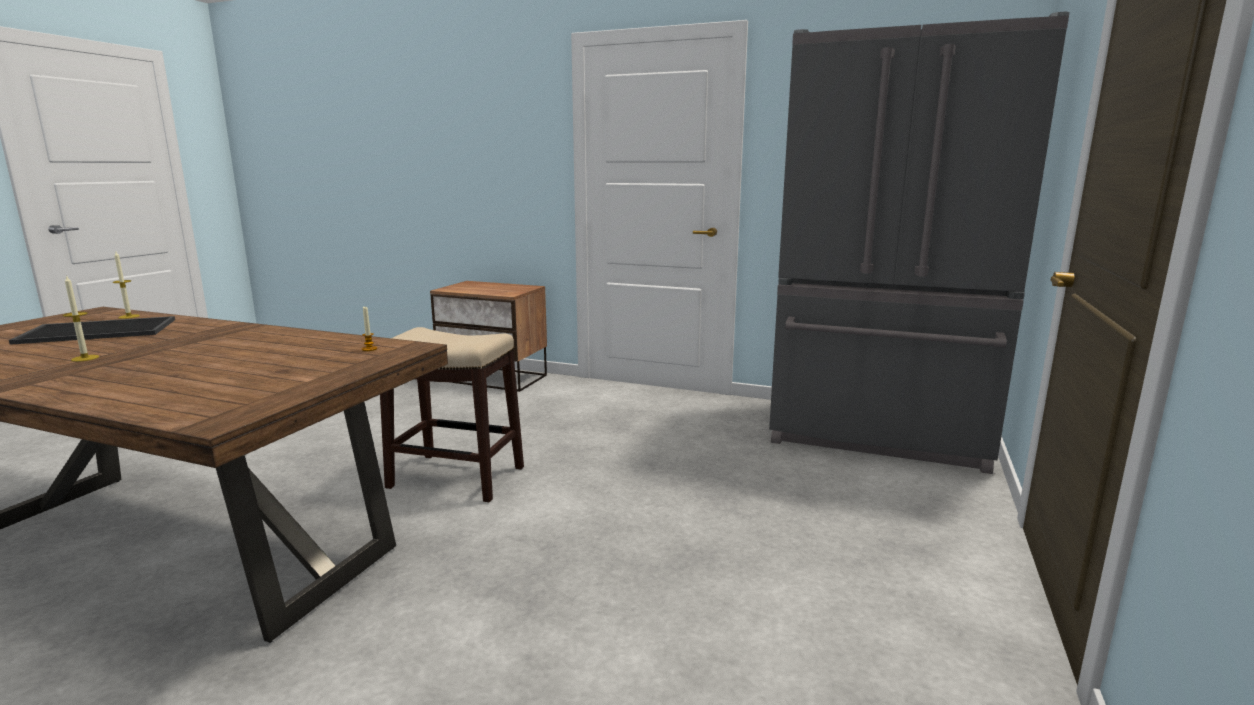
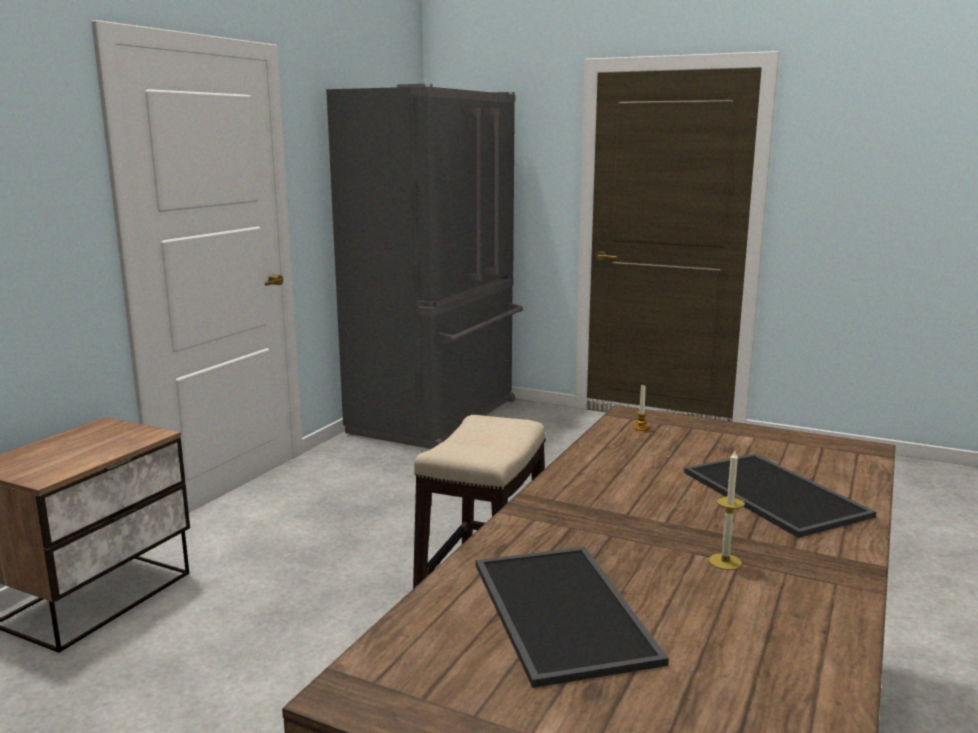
camera: 85 degrees left, 0 degrees up
candle [113,252,140,319] -> none
none -> tray [684,454,876,538]

